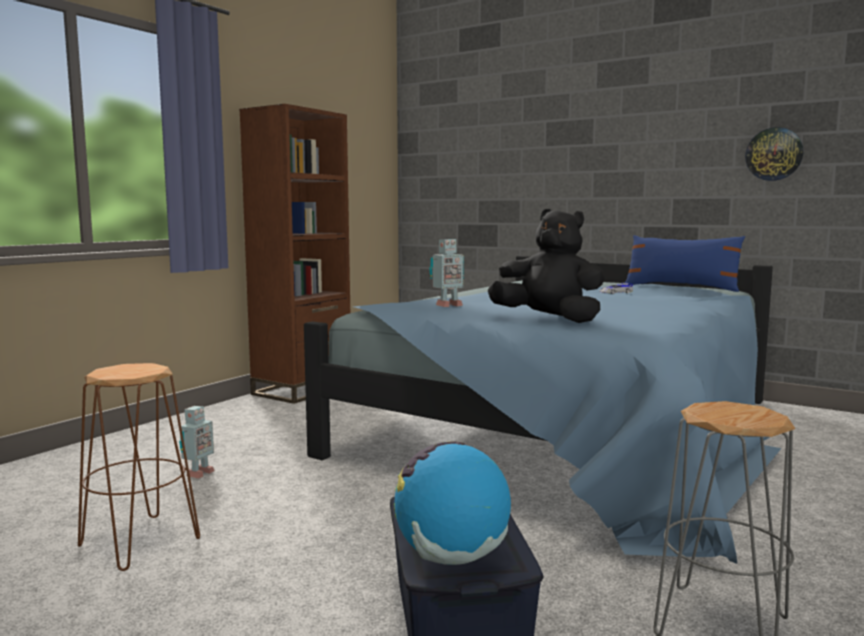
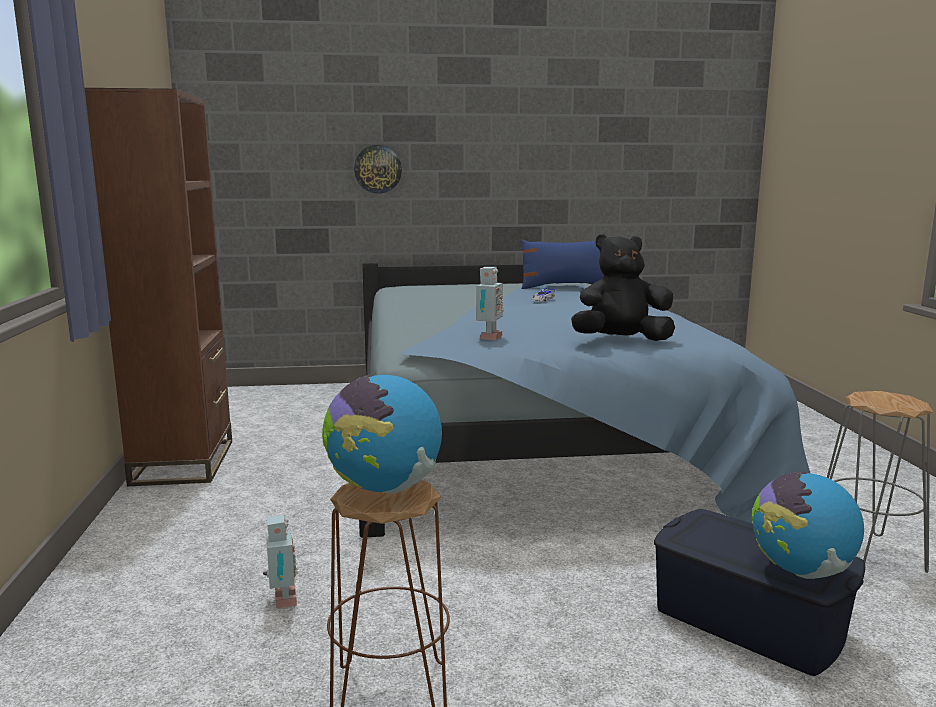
camera: 40 degrees left, 5 degrees up
wall clock [745,127,803,181] -> wall clock moved to [354,145,402,194]
none -> globe [322,374,442,494]

